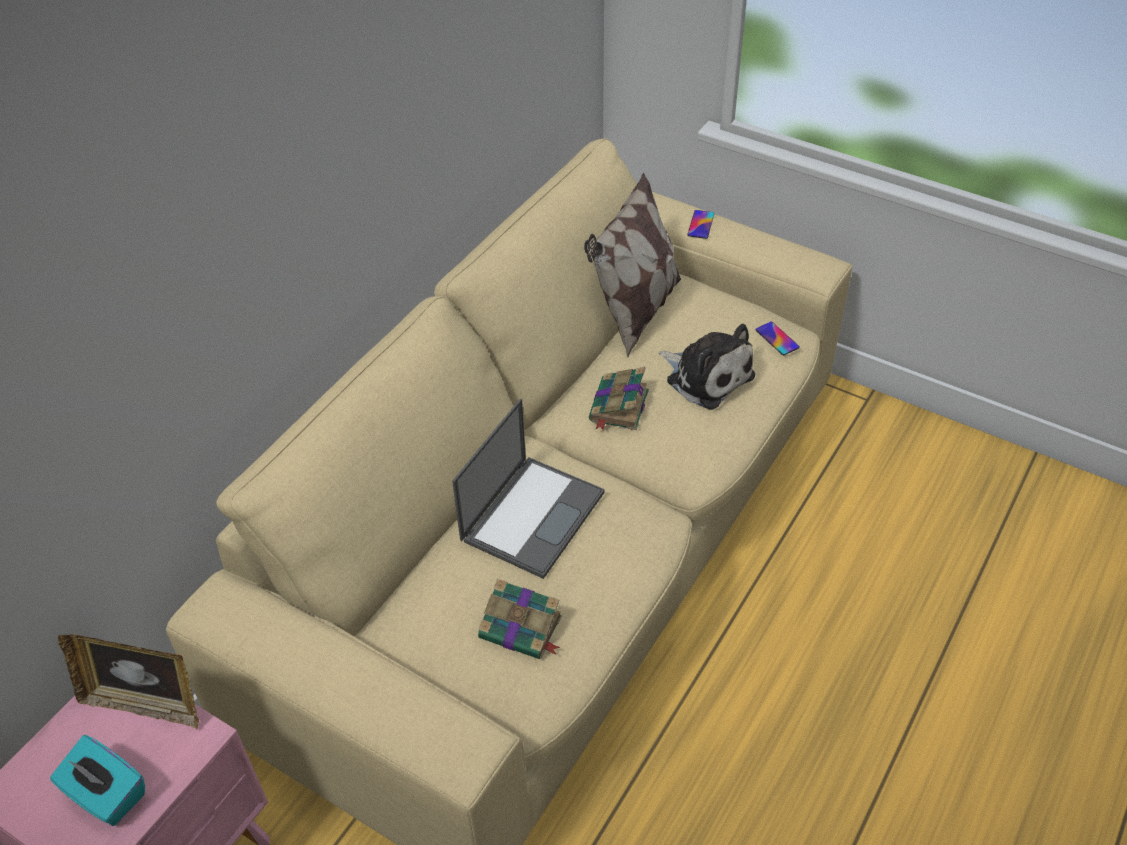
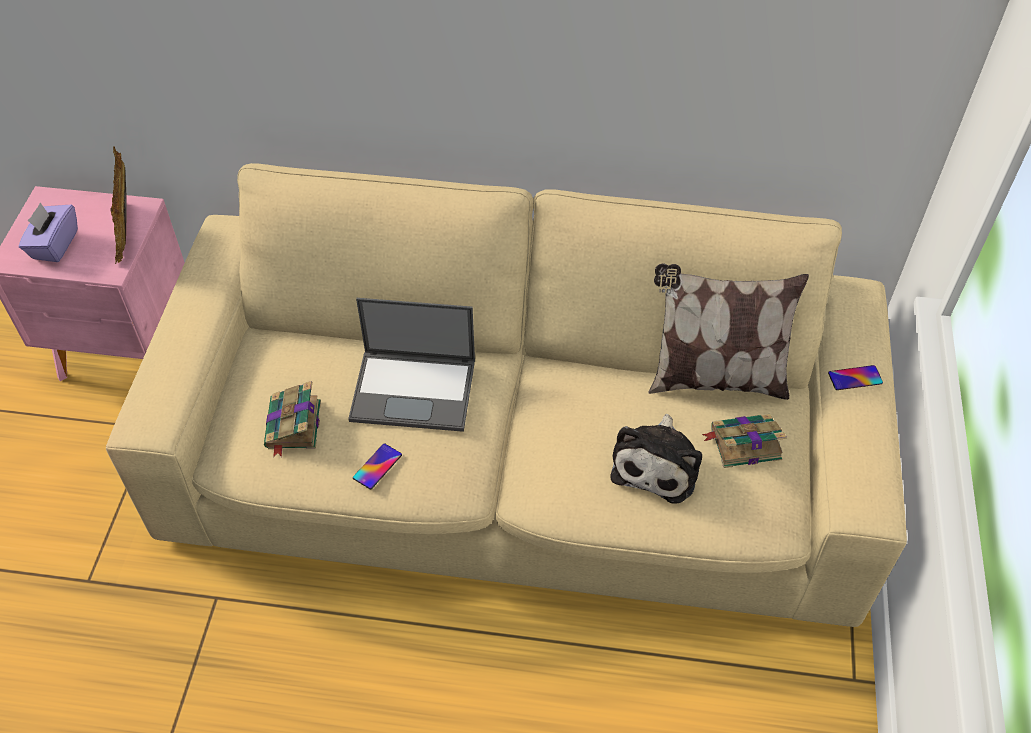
camera: 65 degrees right, 5 degrees up
turquoise tissue box [50,735,145,826] -> purple tissue box [19,203,78,262]
book [589,367,649,430] -> book moved to [702,414,787,468]
phone [755,322,800,355] -> phone moved to [353,443,402,489]

